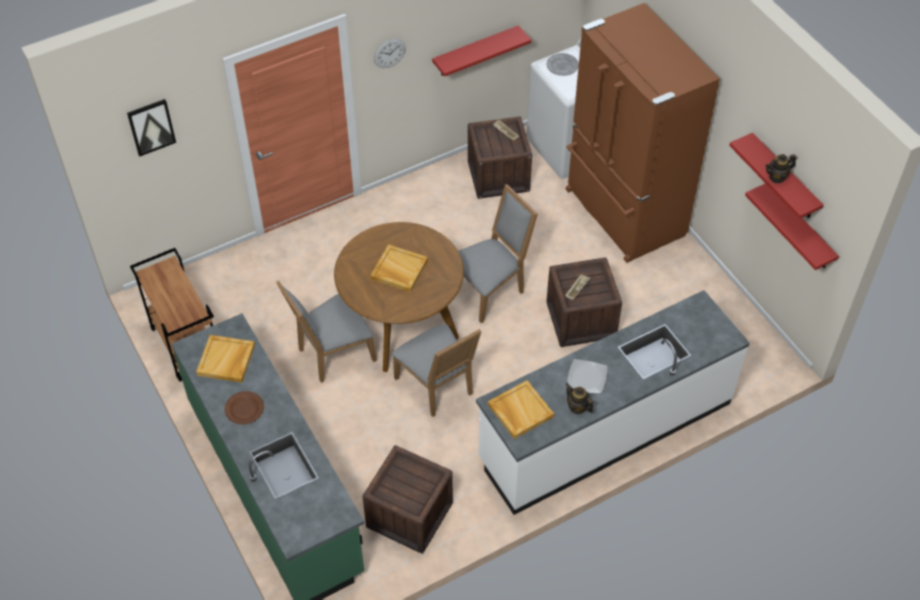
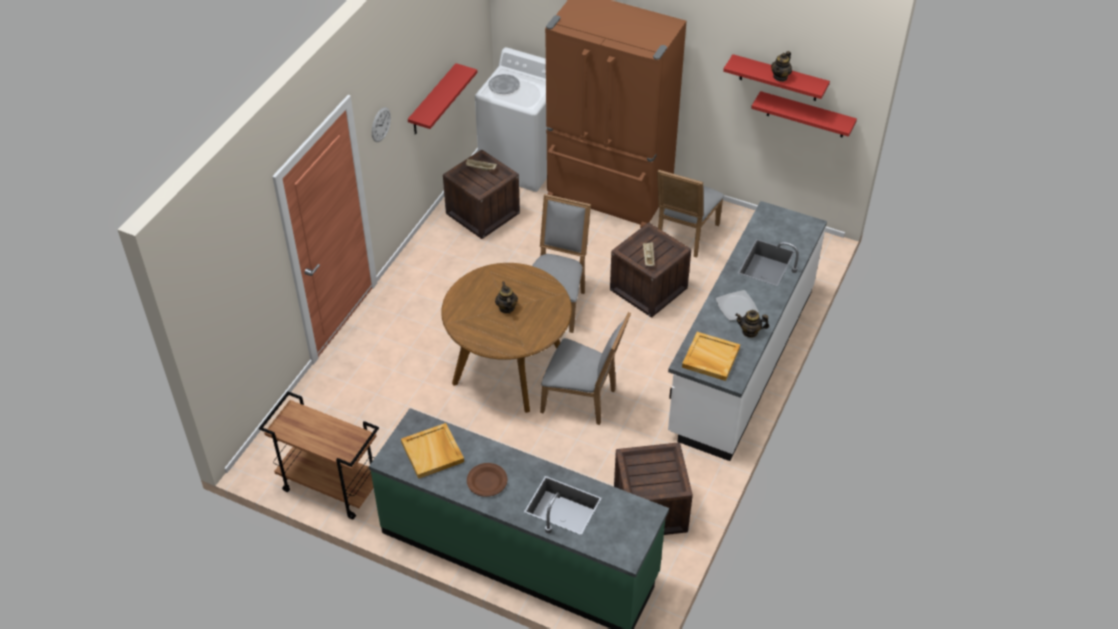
camera: 35 degrees left, 5 degrees down
picture [127,99,176,156] -> none
grey chair [276,280,377,383] -> grey chair moved to [657,170,724,258]
beige tray [370,244,428,292] -> teapot [495,281,518,314]

